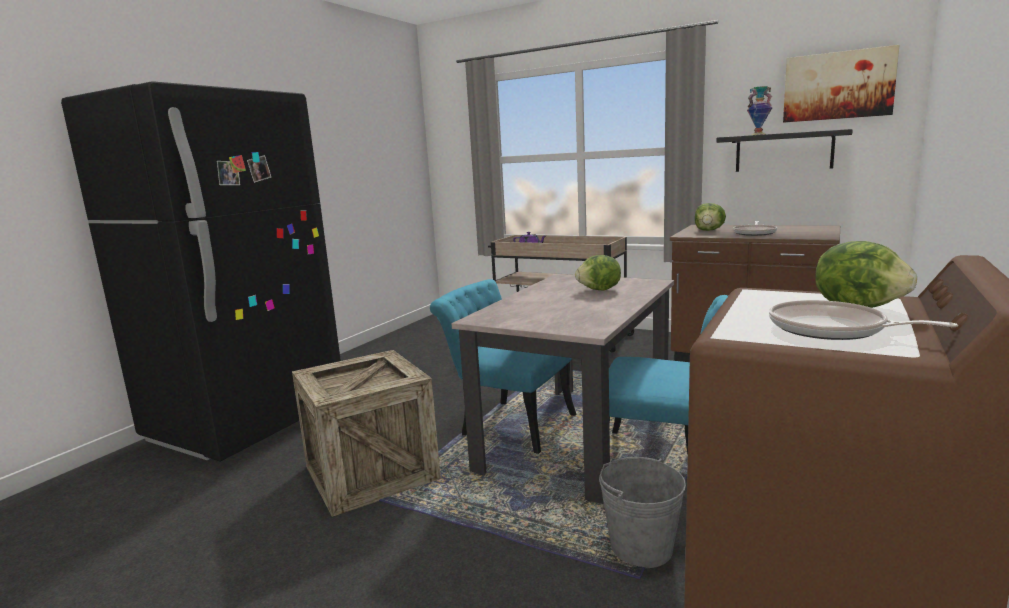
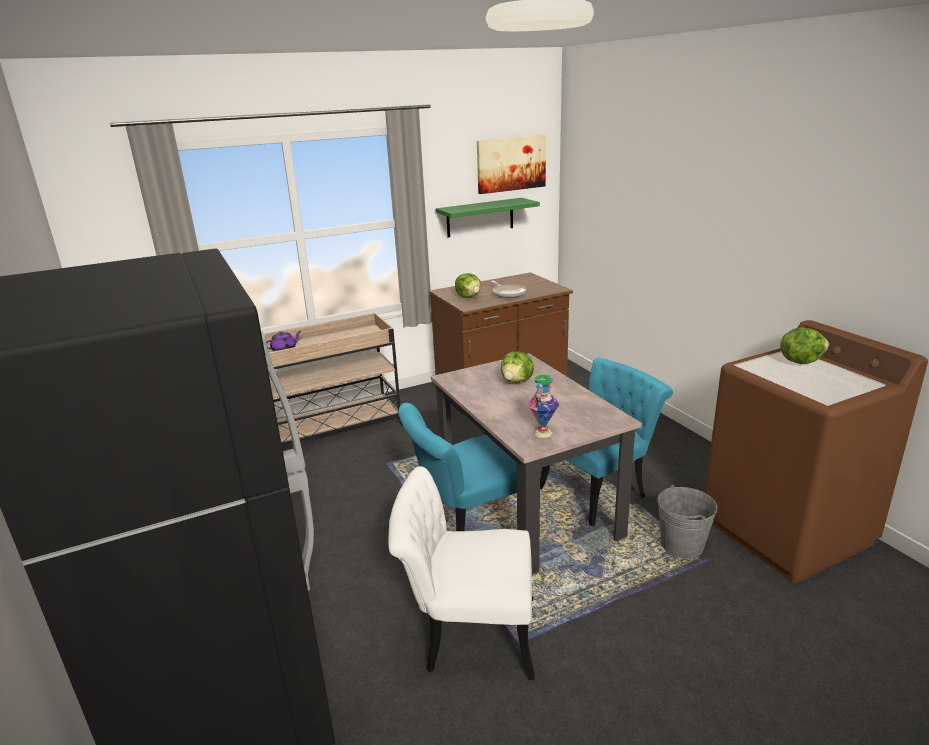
camera: 55 degrees left, 10 degrees up
crate [292,350,441,517] -> white chair [388,466,535,680]
black shelf [716,129,853,172] -> green shelf [436,198,540,237]
vase [747,86,772,135] -> vase moved to [528,375,559,438]
frying pan [769,300,958,340] -> none

